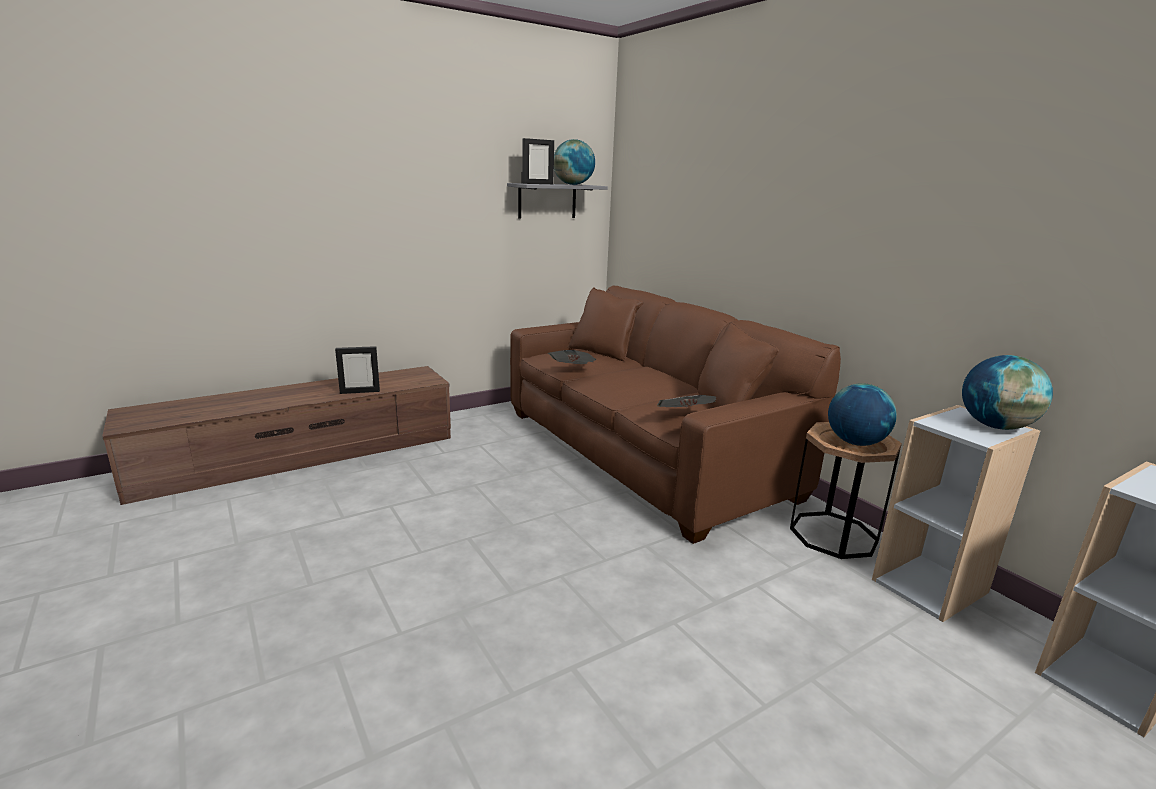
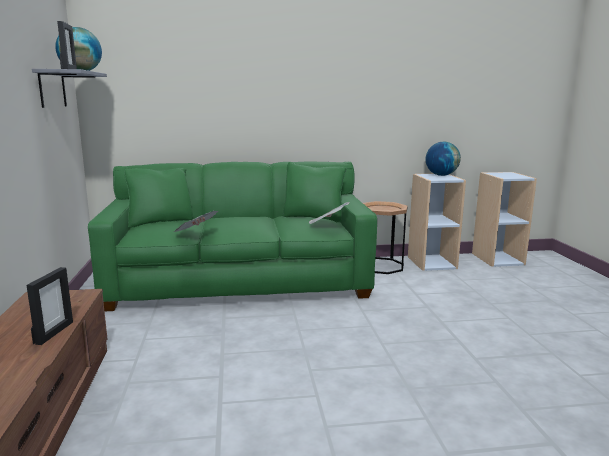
camera: 65 degrees left, 5 degrees down
brown sofa [510,286,841,544] -> green sofa [88,162,377,311]
globe [828,383,897,446] -> none

